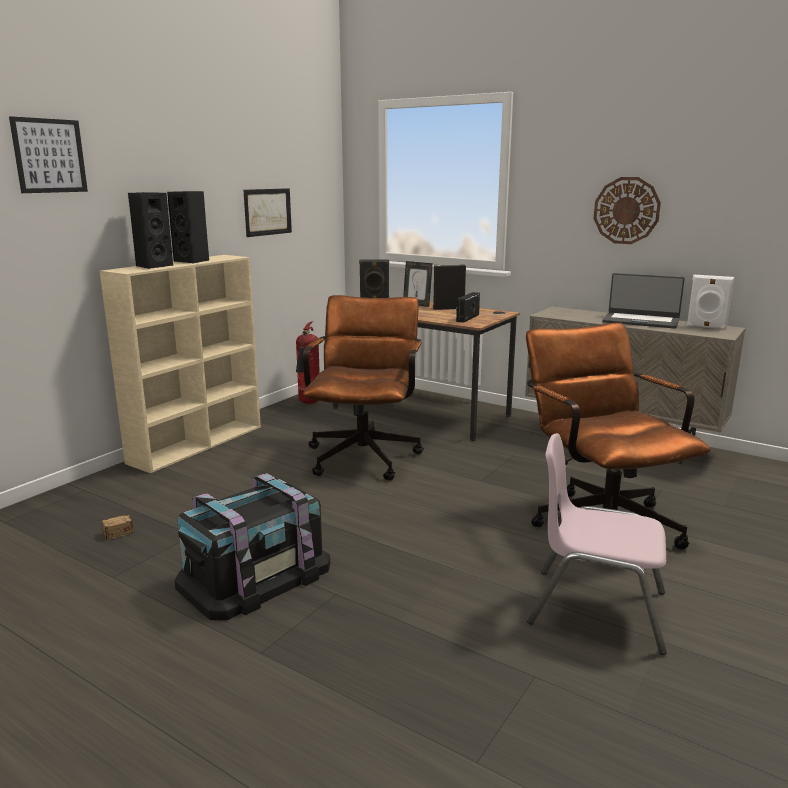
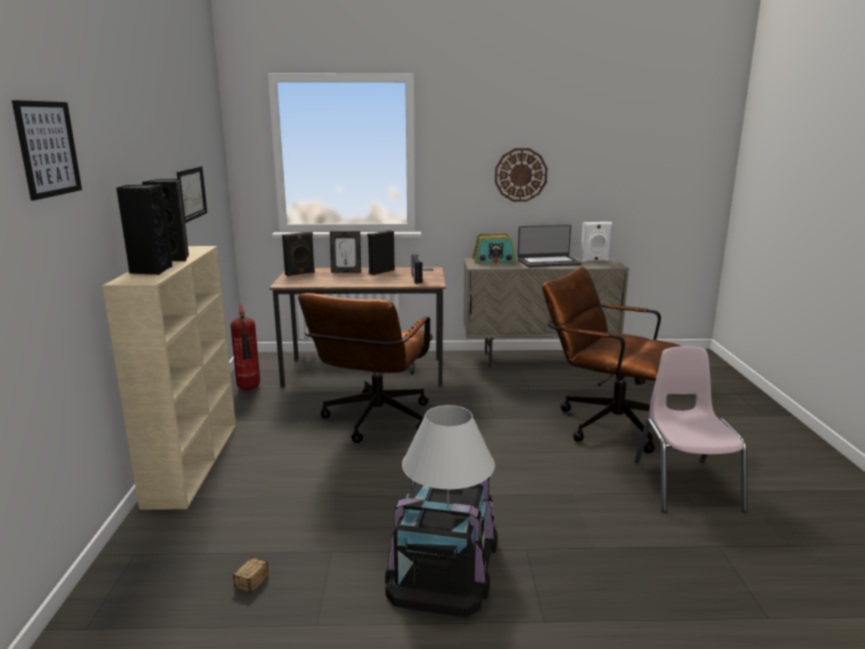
camera: 35 degrees left, 0 degrees up
brown office chair [303,295,424,481] -> brown office chair turned 135 degrees counterclockwise [298,293,433,443]
pink chair [527,433,667,655] -> pink chair turned 105 degrees clockwise [635,346,748,513]
none -> white table lamp [402,405,495,508]
none -> radio [472,233,516,264]

